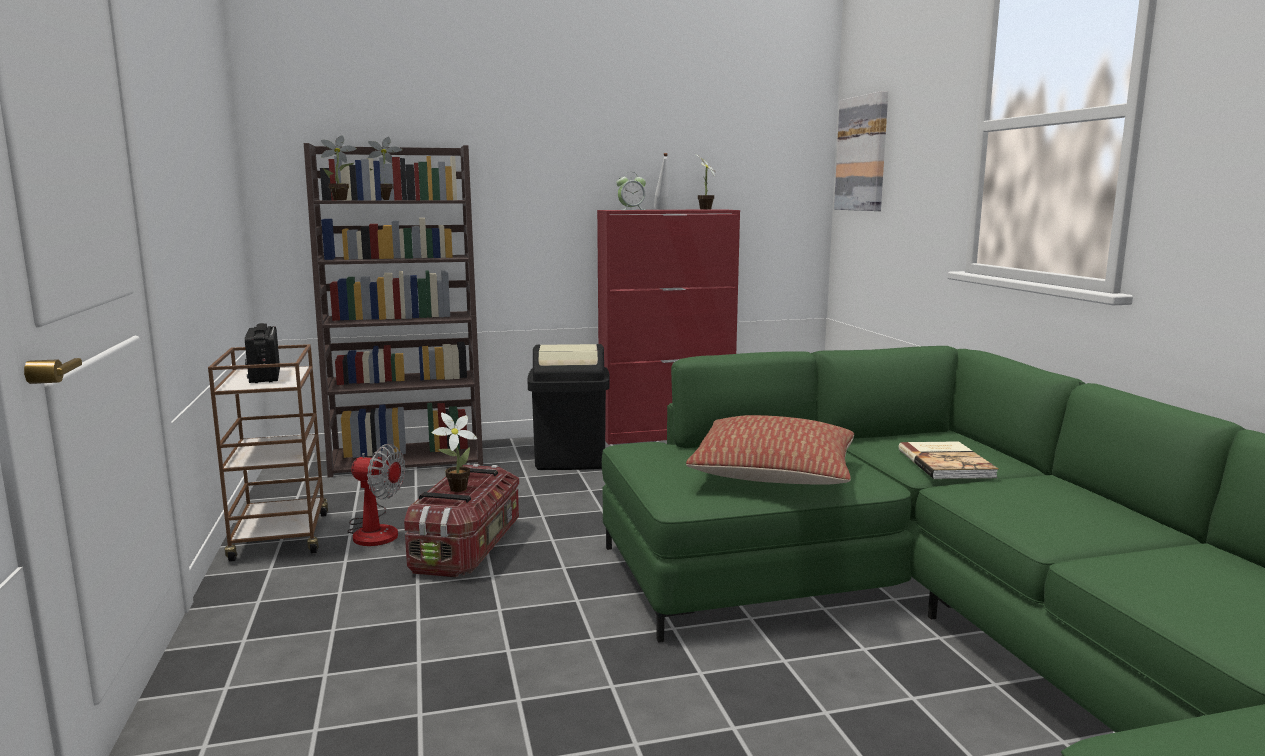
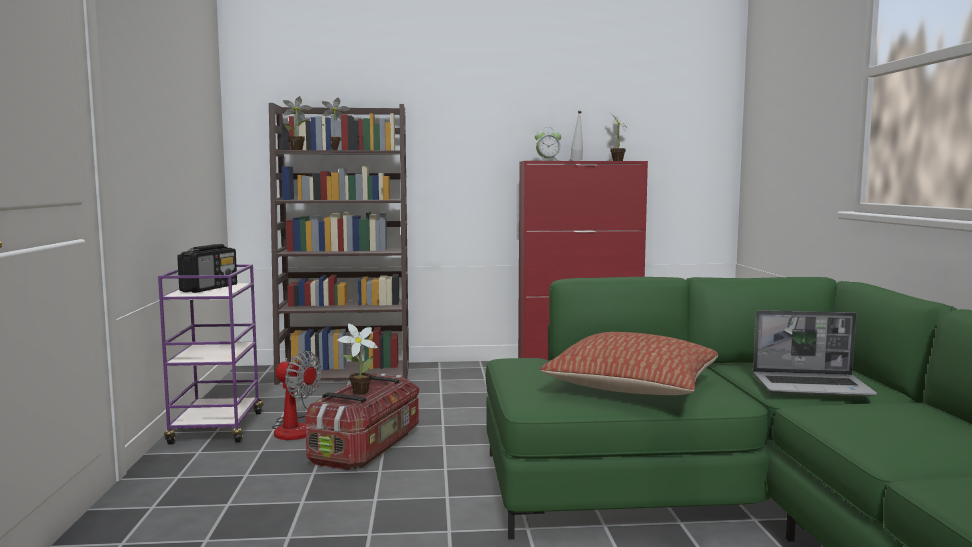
camera: 10 degrees right, 5 degrees down
brown cart [208,344,328,562] -> purple cart [158,264,263,445]
radio [245,323,280,383] -> radio turned 150 degrees counterclockwise [177,244,237,293]
black trash can [528,344,610,470] -> none
picture [834,91,888,211] -> none
book [899,441,999,479] -> laptop [753,310,877,396]

